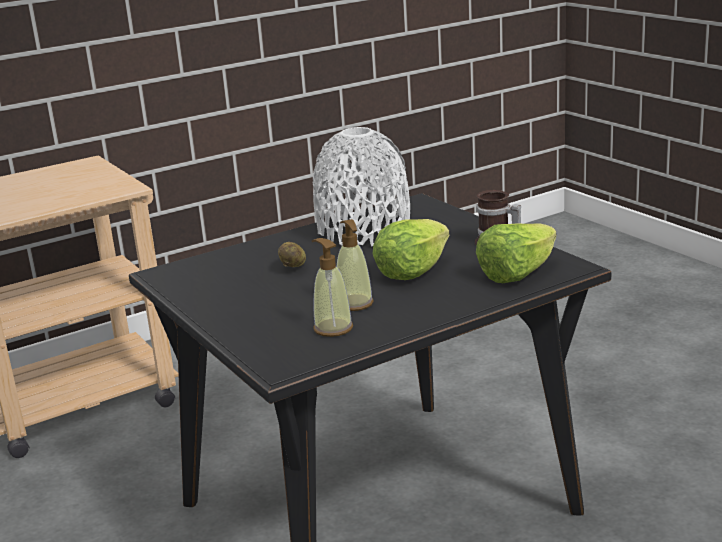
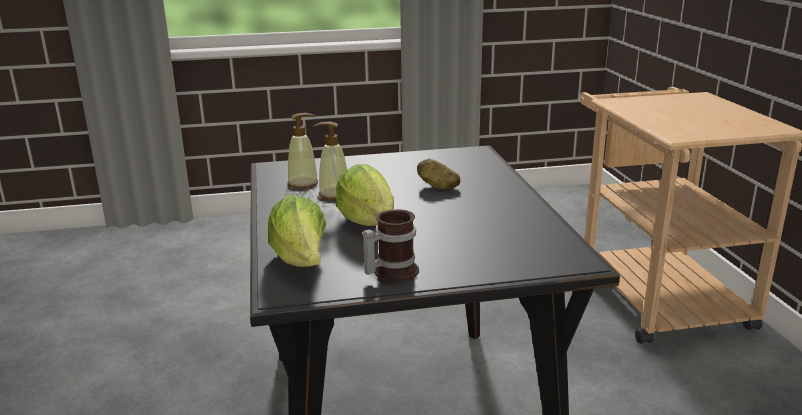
camera: 110 degrees right, 0 degrees up
white vase [313,127,410,247] -> none

